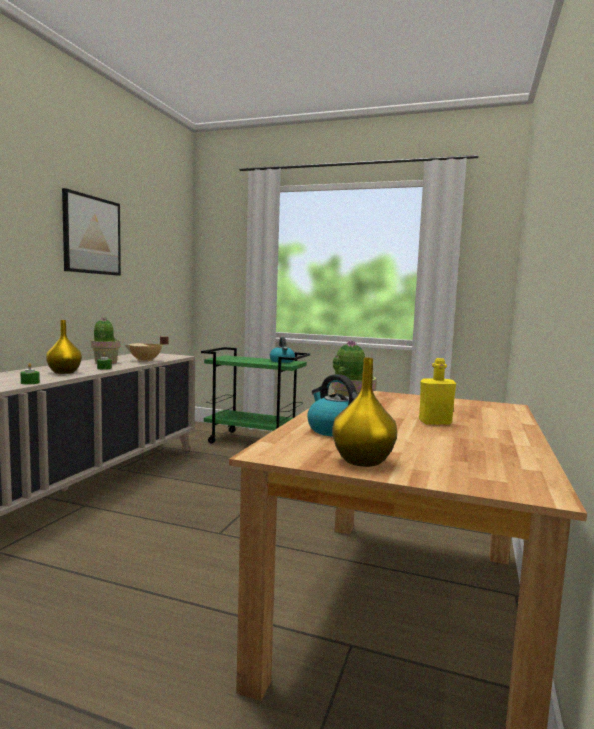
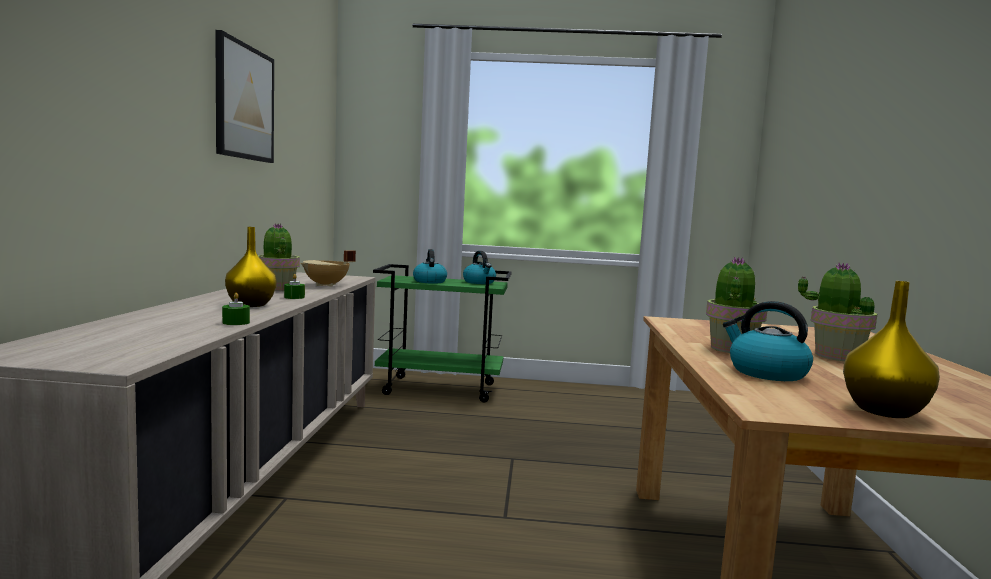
camera: 15 degrees left, 0 degrees up
yellow bottle [419,358,456,425] -> potted plant [798,262,877,361]
none -> kettle [413,249,447,284]

